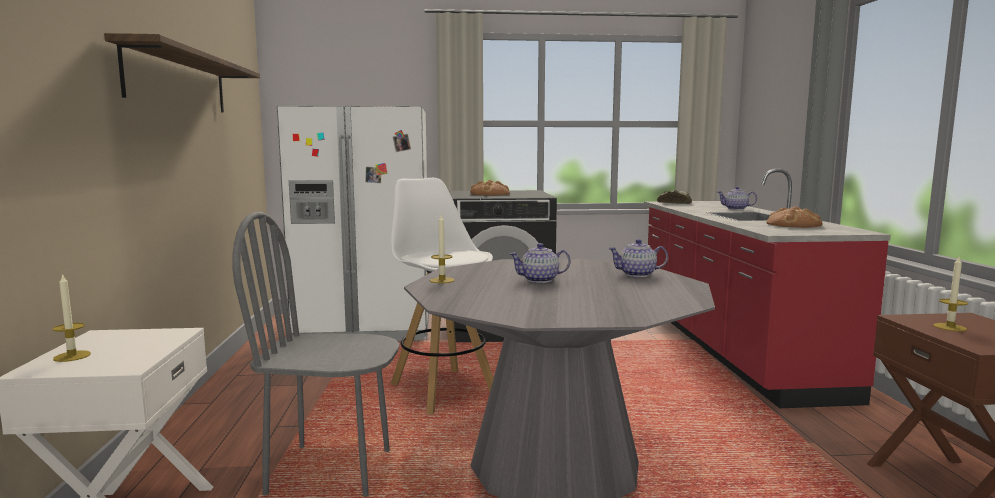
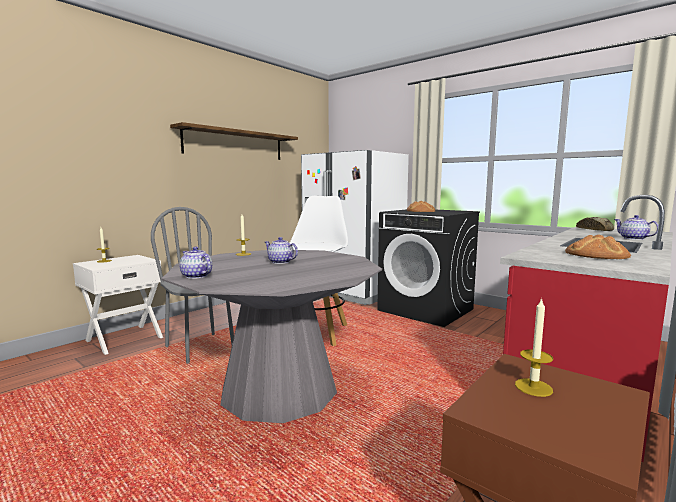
camera: 45 degrees right, 0 degrees up
teapot [608,239,668,277] -> teapot moved to [179,247,212,279]

